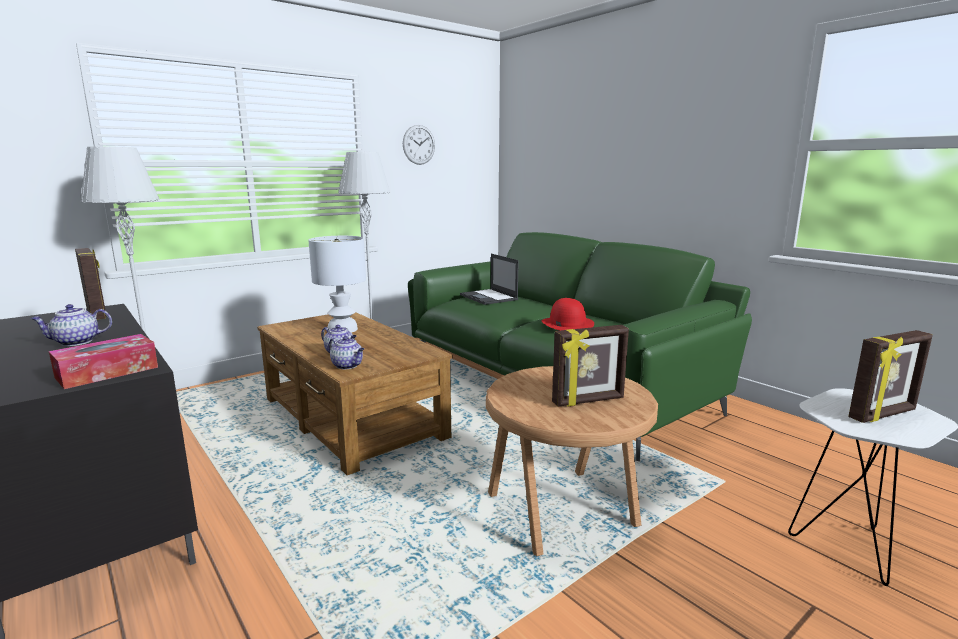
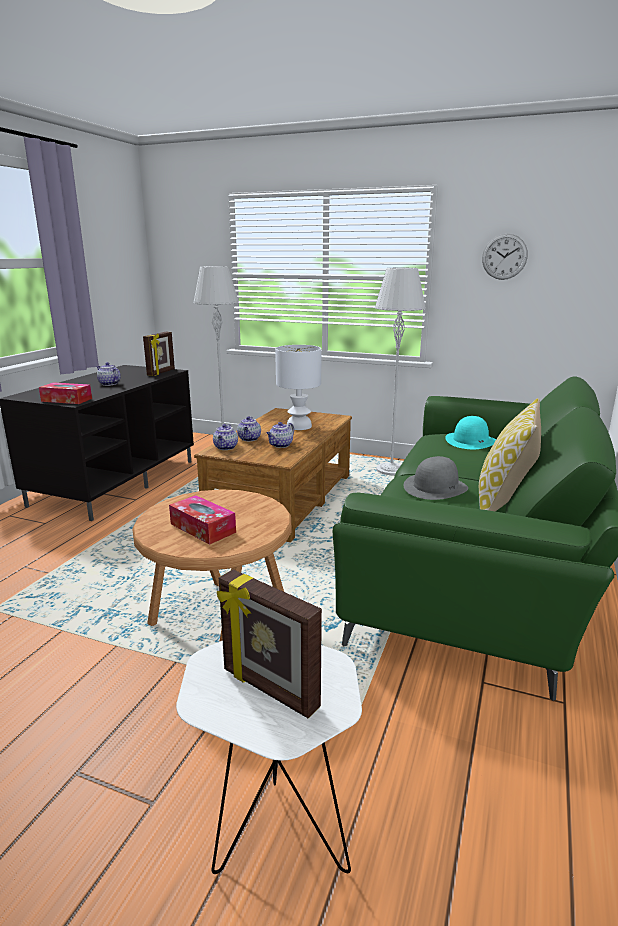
camera: 60 degrees right, 5 degrees up
laptop [460,254,519,305] -> turquoise hat [445,416,496,449]
red hat [542,298,594,330] -> grey hat [404,456,468,500]
picture frame [552,325,629,407] -> tissue box [169,495,236,545]
none -> teapot [267,422,294,448]
none -> pillow [479,398,541,512]

